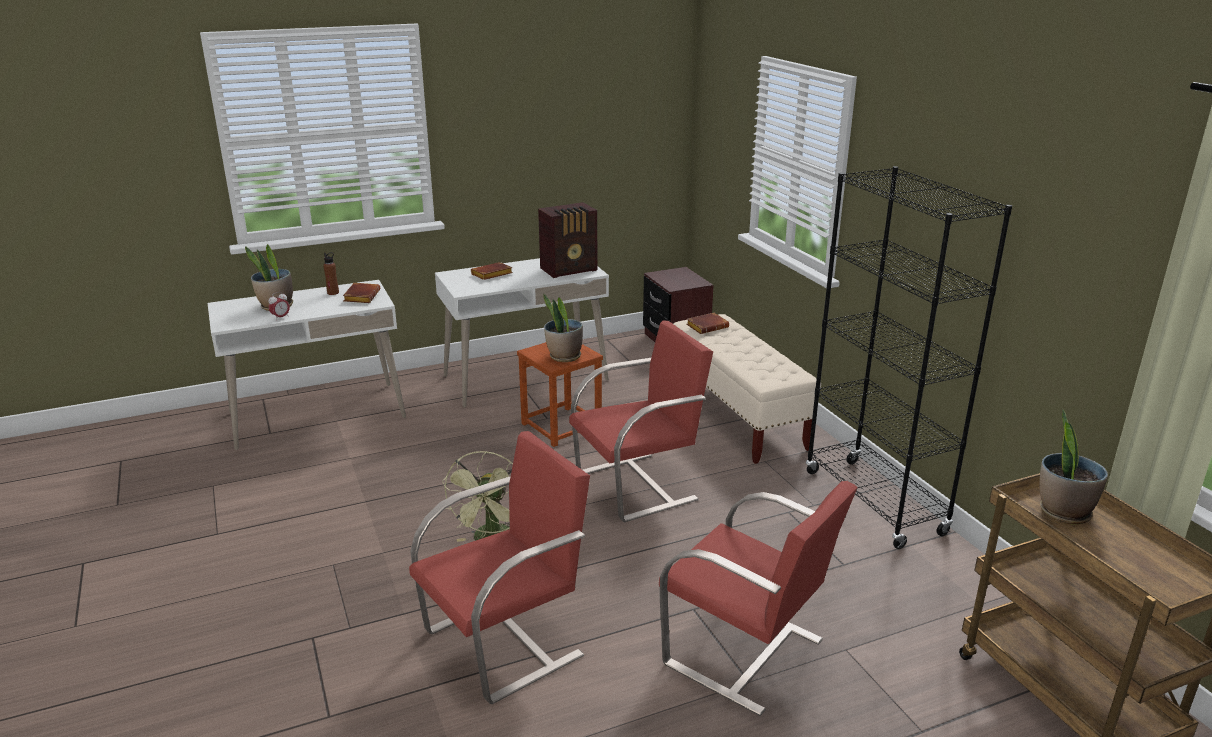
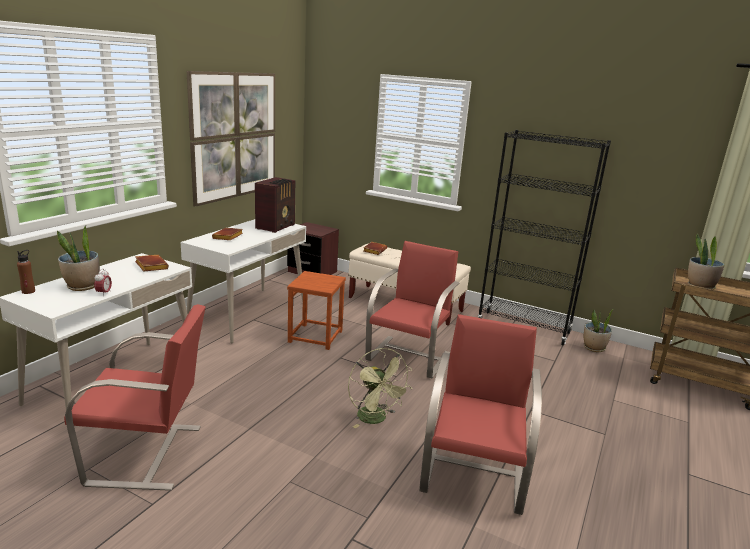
camera: 40 degrees left, 5 degrees down
brown bottle [323,252,339,295] -> brown bottle moved to [17,250,35,294]
potted plant [543,294,583,362] -> potted plant moved to [584,309,613,352]
red chair [659,481,858,716] -> red chair moved to [64,304,206,491]
none -> picture [187,71,275,207]

